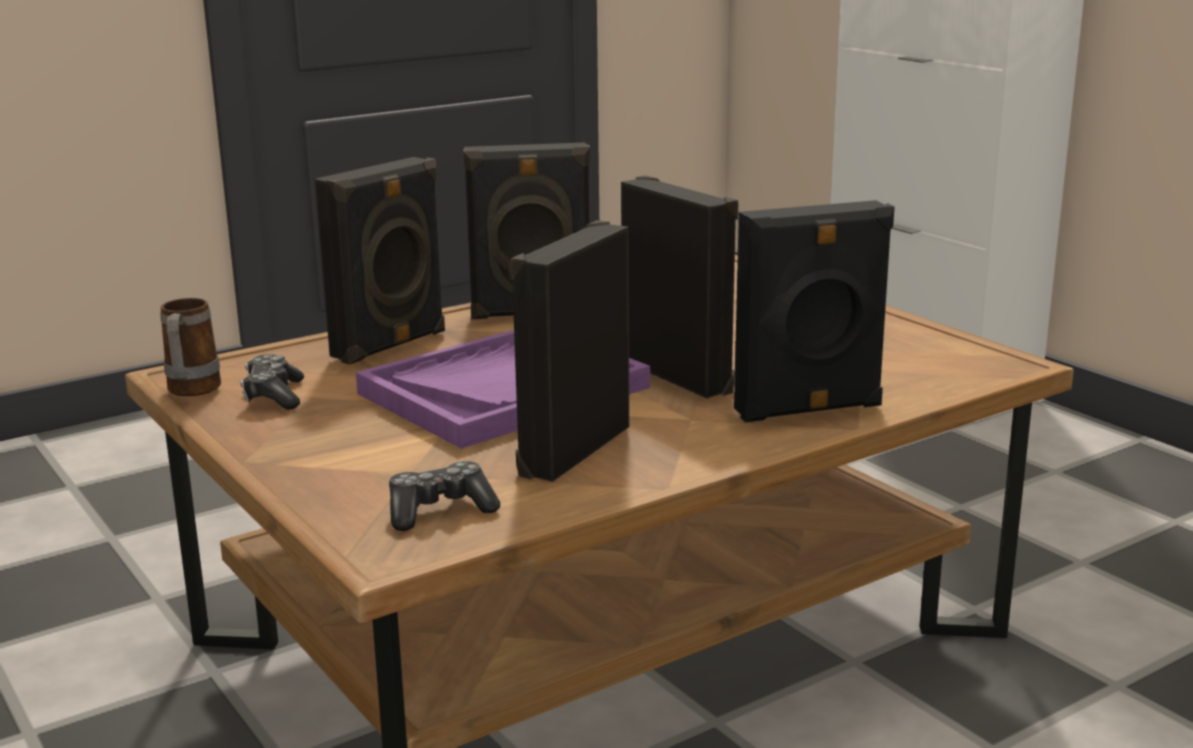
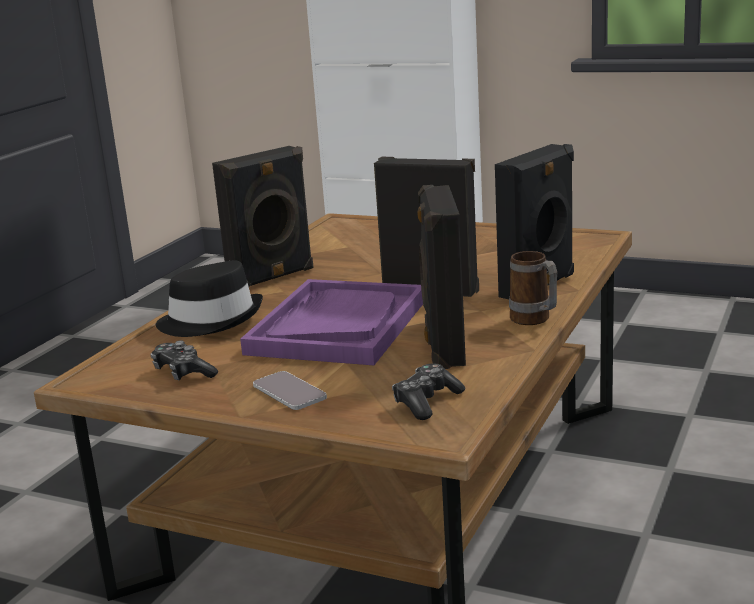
camera: 30 degrees left, 0 degrees up
mug [160,298,221,396] -> mug moved to [509,251,557,325]
black speaker [315,157,445,365] -> black hat [156,260,263,337]
none -> phone [253,371,327,410]

